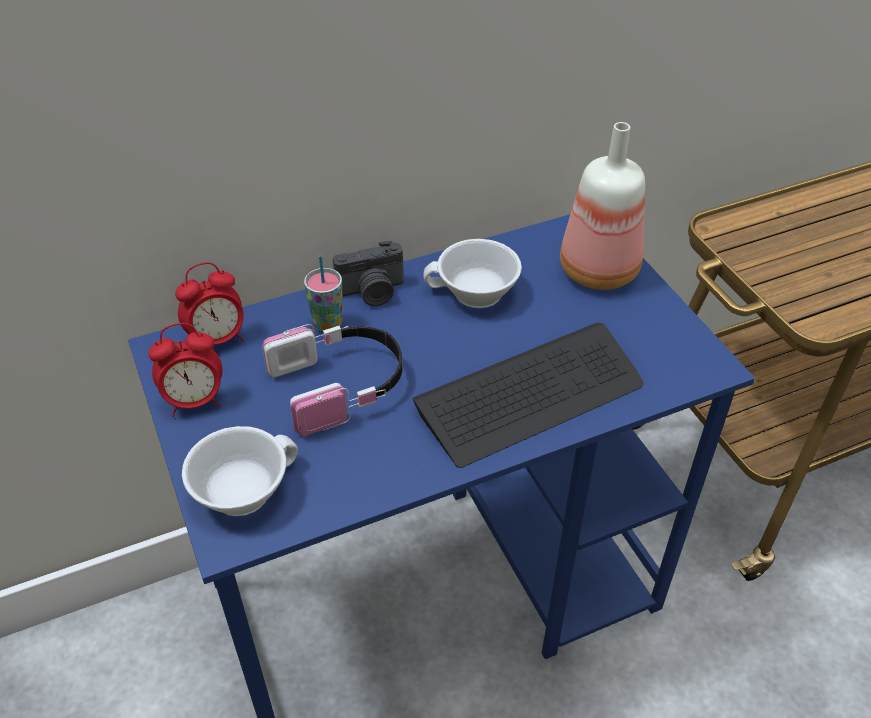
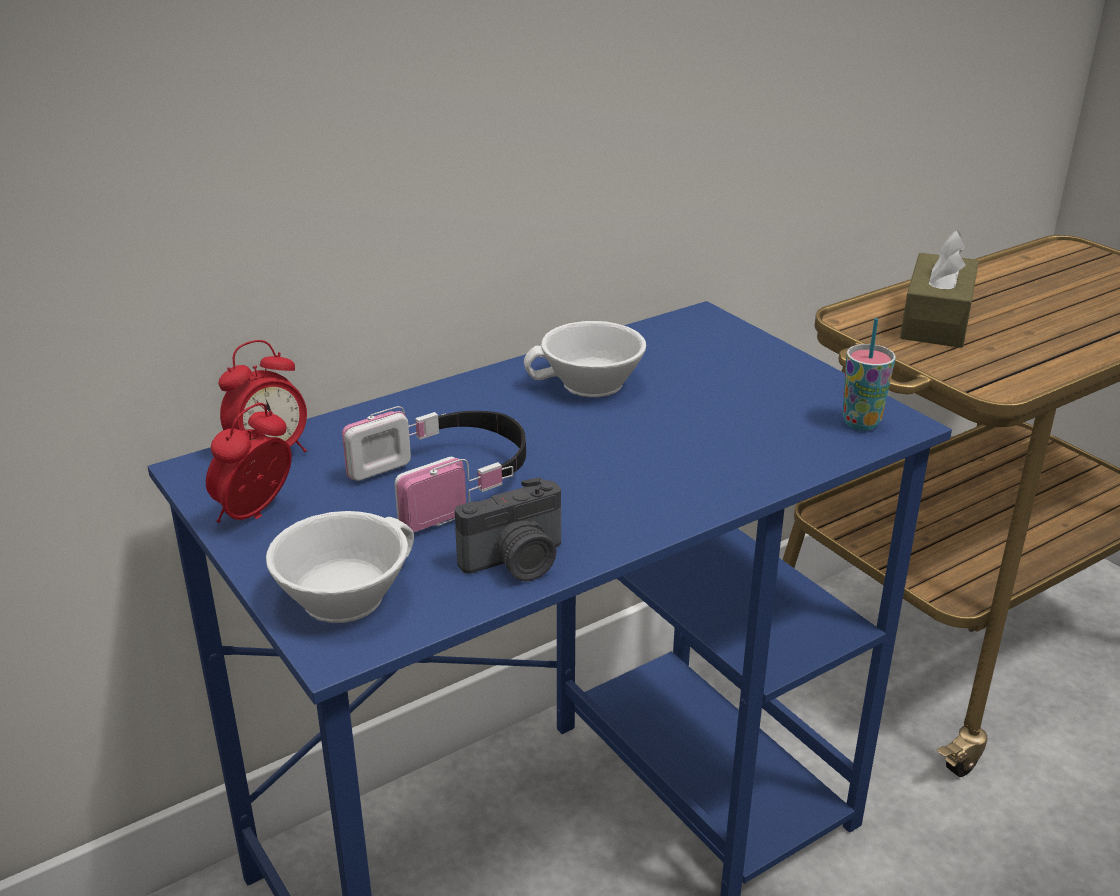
camera: 10 degrees left, 15 degrees down
alarm clock [148,323,222,417] -> alarm clock turned 150 degrees clockwise [206,403,292,523]
cup [304,255,343,333] -> cup moved to [842,318,896,430]
camera [333,241,404,306] -> camera moved to [455,477,561,581]
keyboard [413,323,644,468] -> none
bottle [560,122,645,290] -> none
none -> brown tissue box [900,230,979,348]

